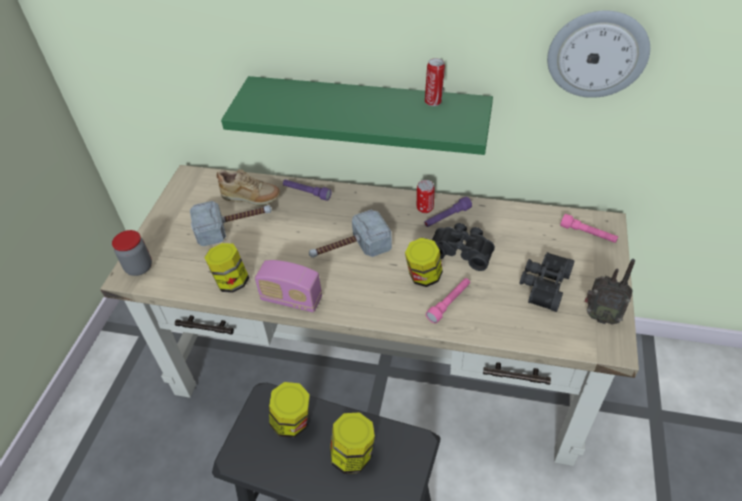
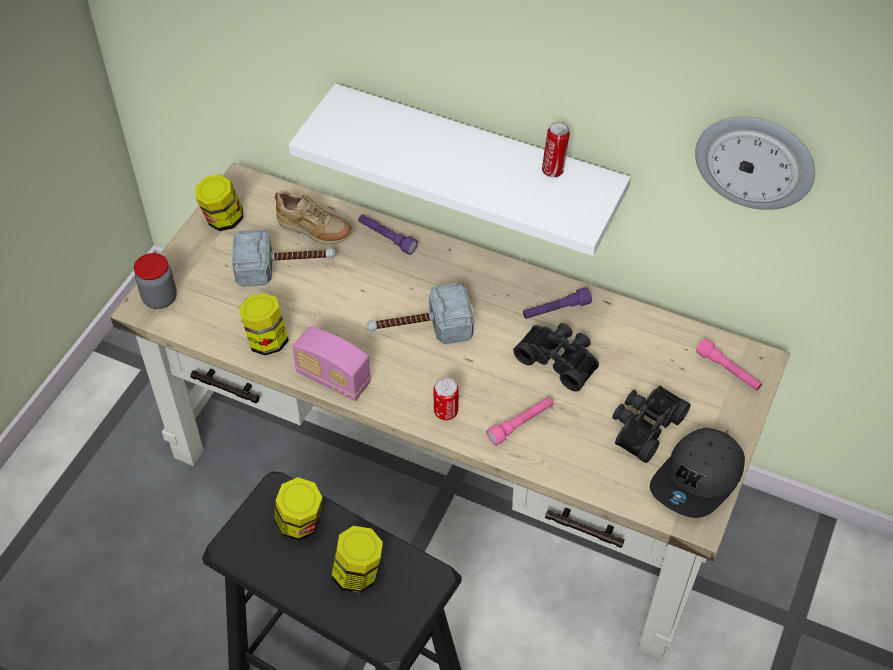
camera: 10 degrees right, 5 degrees up
green shelf [221,76,493,155] -> white shelf [288,83,631,256]
jar [405,238,443,287] -> jar moved to [195,174,243,231]
can [417,180,435,213] -> can moved to [434,377,458,420]
radio [585,259,635,325] -> grey cap [650,428,745,518]

